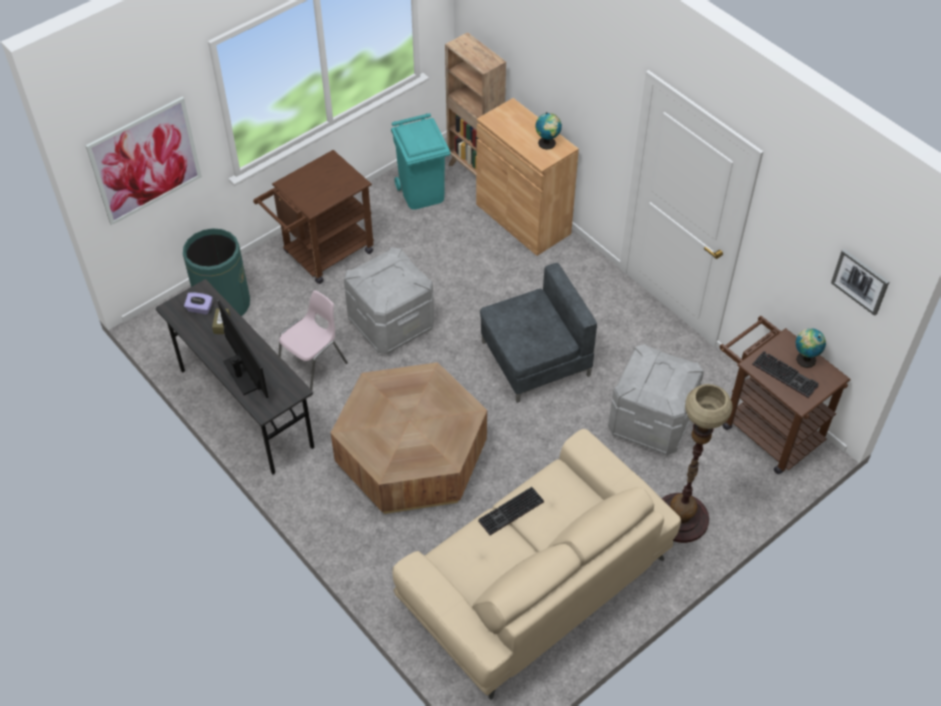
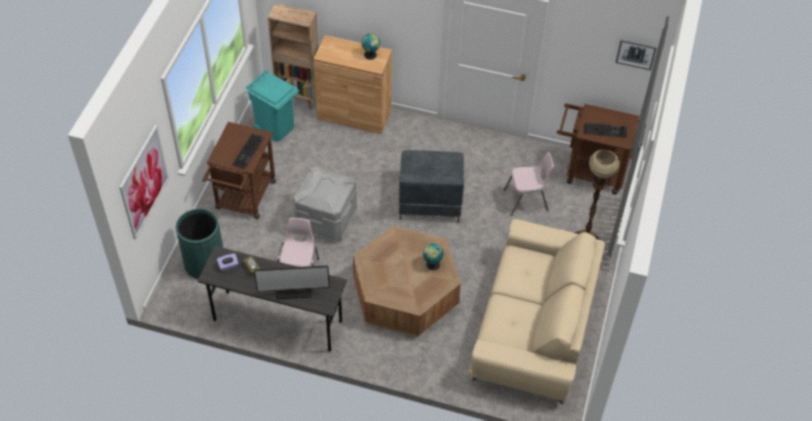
camera: 35 degrees left, 0 degrees up
monitor [218,300,269,398] -> monitor turned 150 degrees clockwise [254,266,330,299]
keyboard [478,487,544,535] -> keyboard moved to [232,134,264,169]
grey armchair [480,263,597,403] -> grey armchair turned 150 degrees clockwise [399,150,464,222]
grey storage box [608,344,704,455] -> pink chair [504,152,554,216]
globe [795,328,826,368] -> globe moved to [423,244,443,270]

